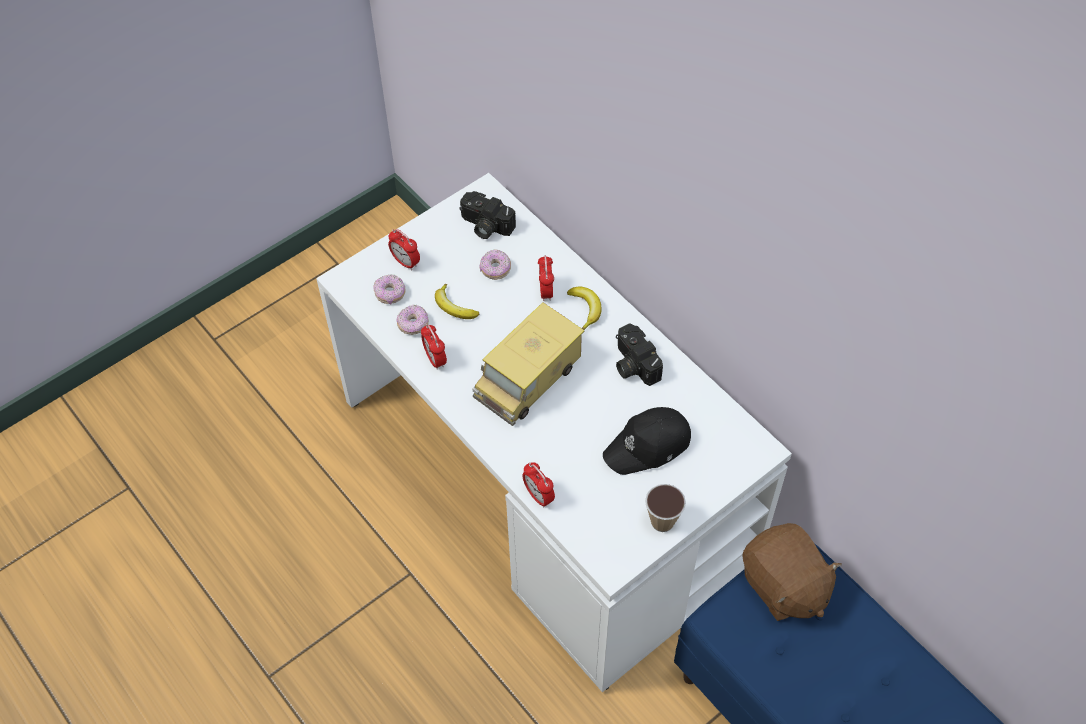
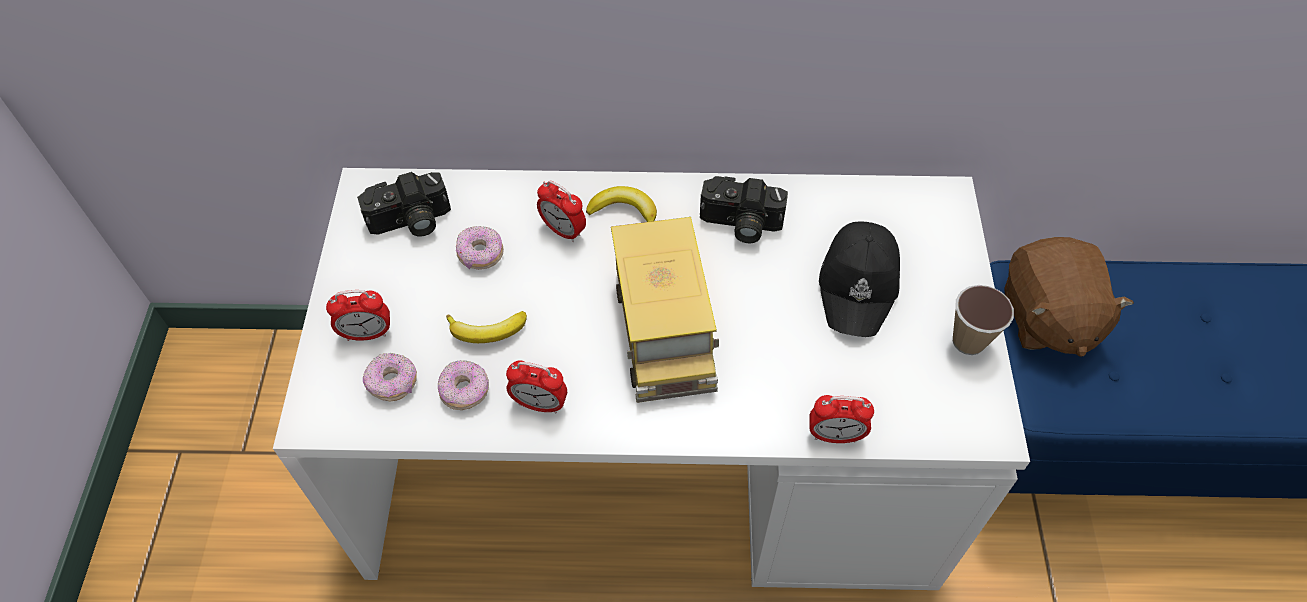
camera: 50 degrees left, 0 degrees up
brown plush toy [742,523,842,621] -> brown plush toy turned 75 degrees clockwise [1005,237,1134,357]

